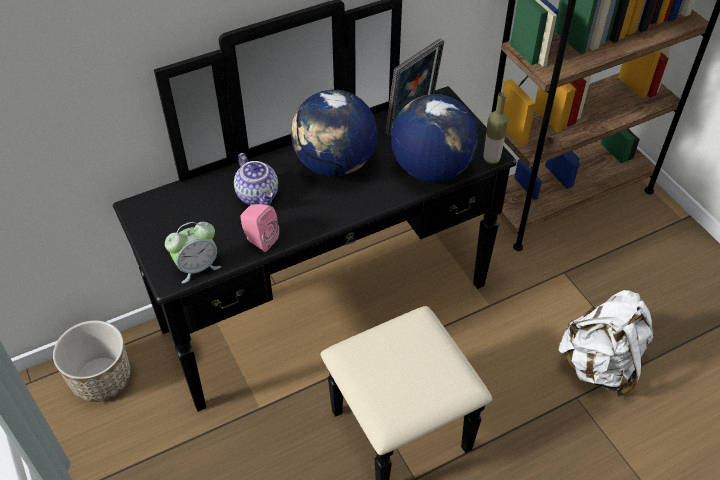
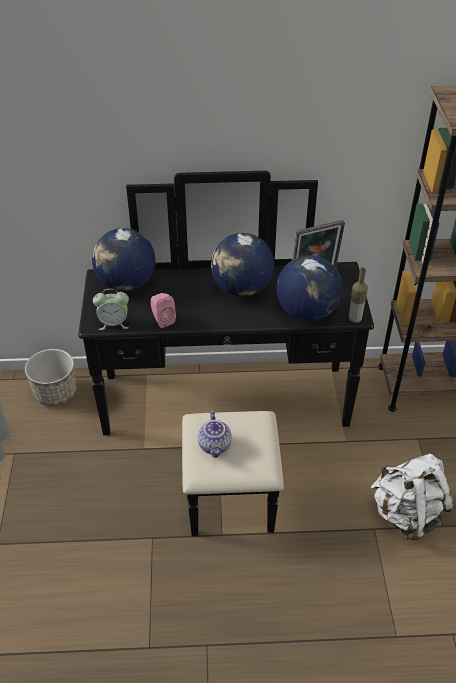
camera: 25 degrees right, 5 degrees down
teapot [234,153,278,205] -> teapot moved to [198,411,232,458]
none -> globe [92,228,155,291]

